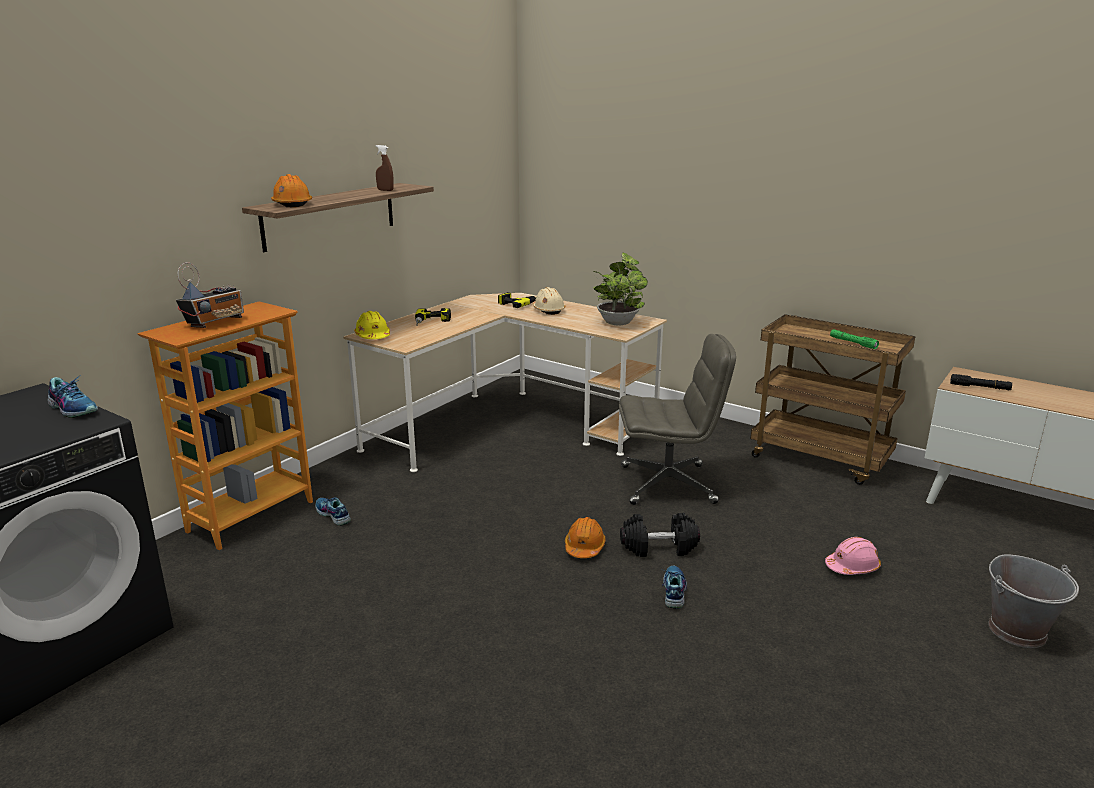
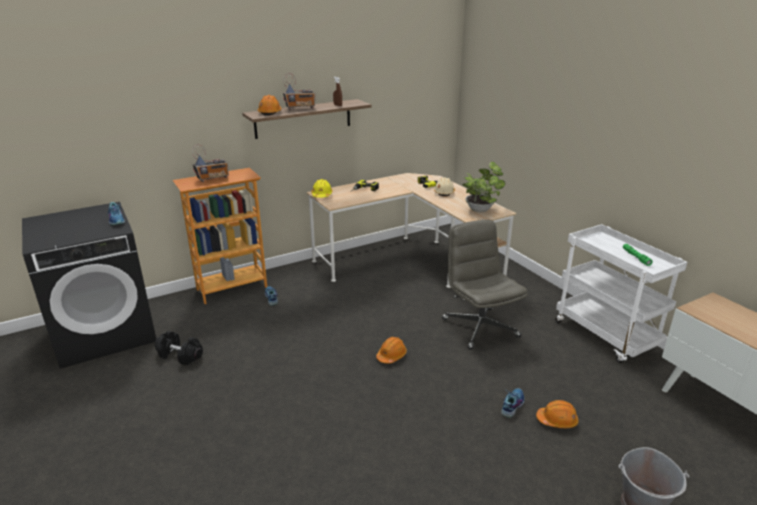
camera: 25 degrees right, 5 degrees up
grey office chair [619,334,736,505] -> grey office chair turned 135 degrees counterclockwise [442,219,528,350]
black dumbbell [620,513,700,557] -> black dumbbell moved to [155,331,203,365]
shoe [662,566,687,609] -> shoe moved to [501,388,524,418]
brown cart [750,314,915,485] -> white cart [555,224,688,363]
pink hard hat [825,537,881,575] -> orange hard hat [536,400,579,428]
black flashlight [950,374,1012,390] -> none
none -> radio [283,73,315,110]

